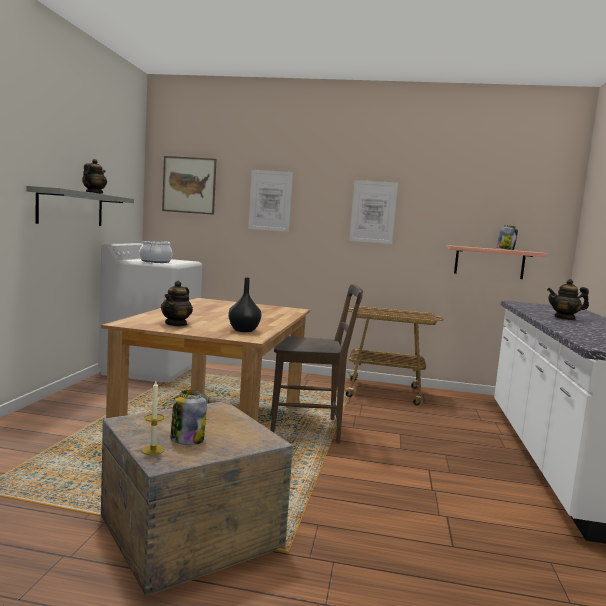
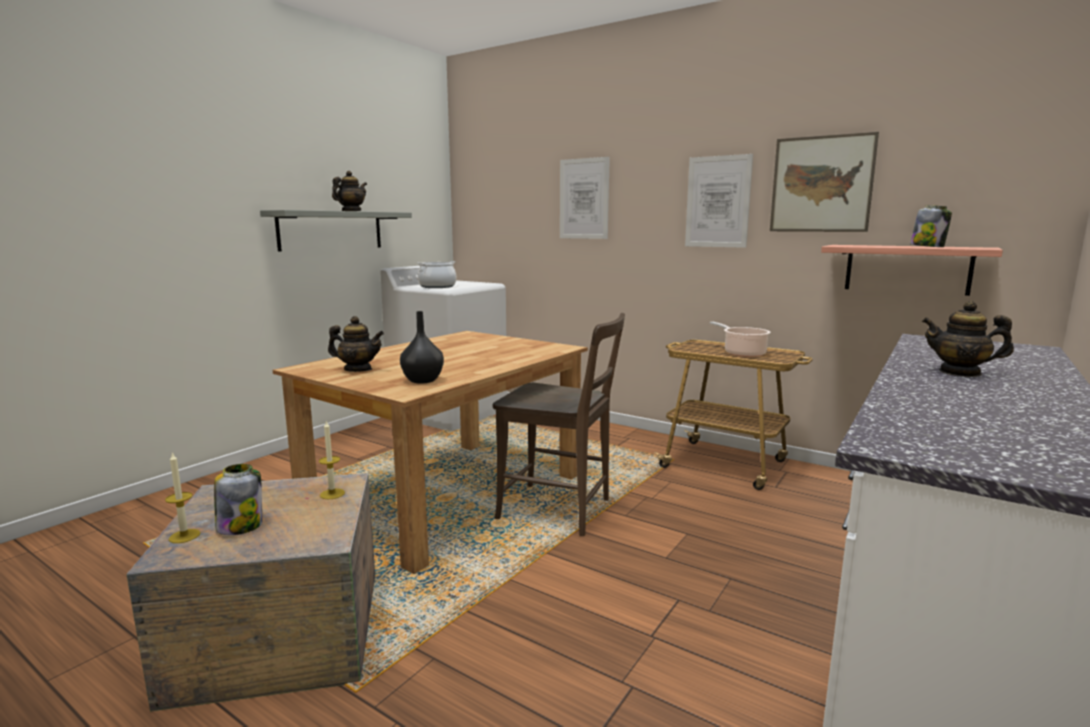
camera: 25 degrees right, 5 degrees up
teapot [161,281,193,327] -> teapot turned 120 degrees counterclockwise [328,316,384,372]
picture [162,156,217,215] -> picture moved to [770,132,879,232]
none -> candle [319,421,345,499]
none -> cooking pot [710,322,771,357]

